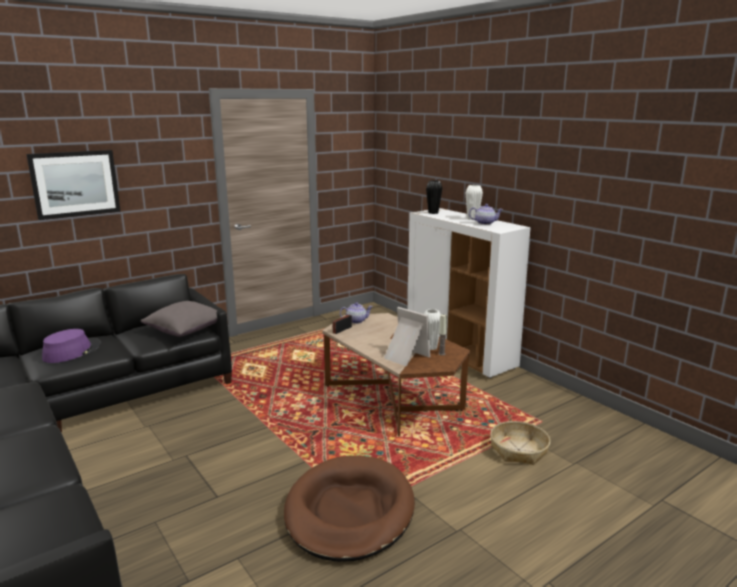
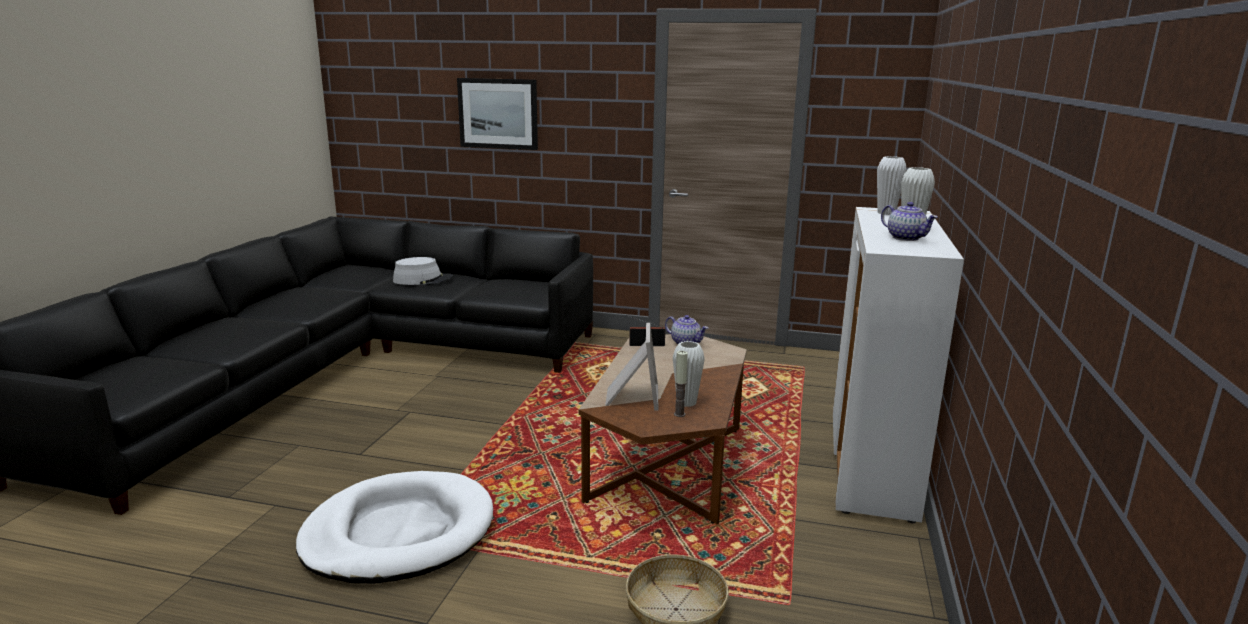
camera: 50 degrees right, 0 degrees up
purple hat [42,329,101,363] -> grey hat [393,257,453,285]
grey pillow [141,301,228,337] -> none
brown dog bed [284,456,415,562] -> white dog bed [296,471,493,584]
black vase [426,180,443,214] -> white vase [877,156,907,215]

